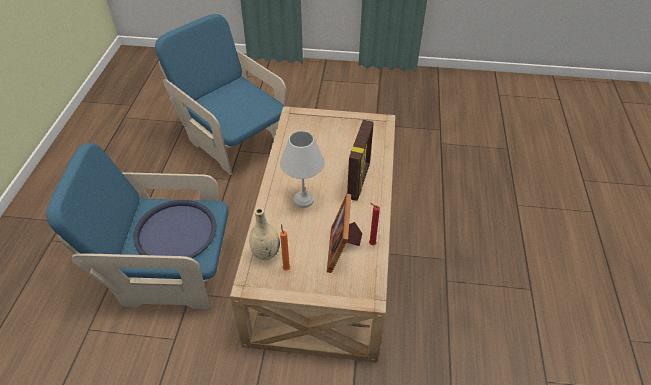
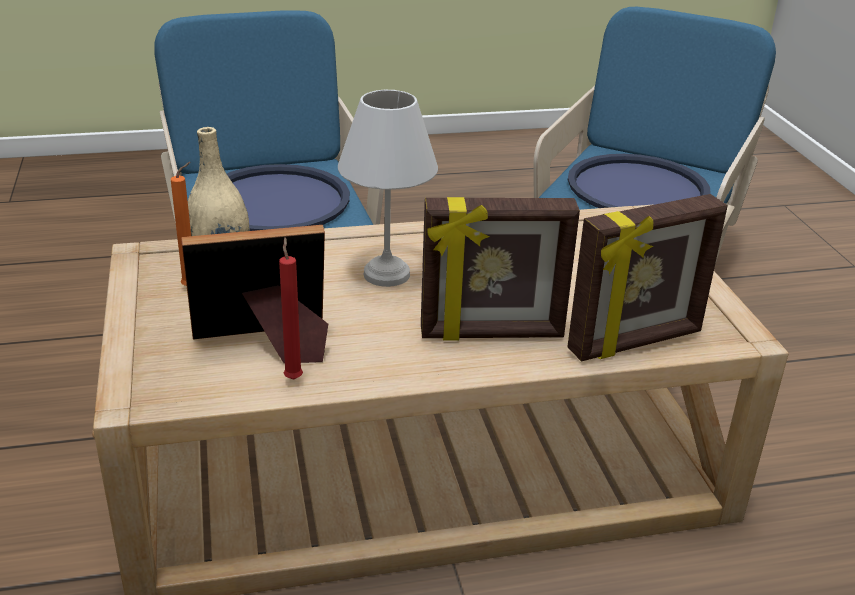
camera: 70 degrees right, 15 degrees down
none -> picture frame [567,194,728,361]
none -> blue tray [568,154,711,208]

